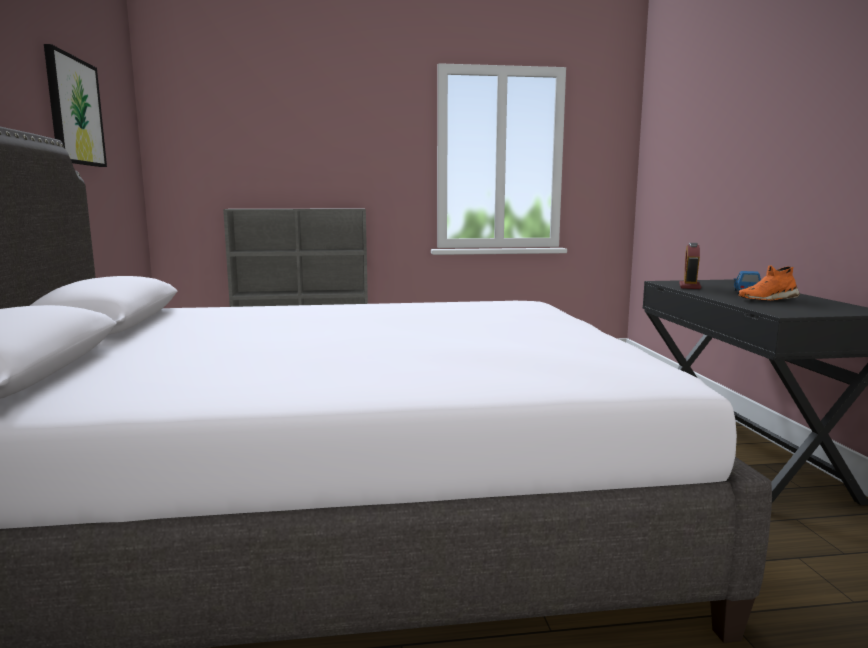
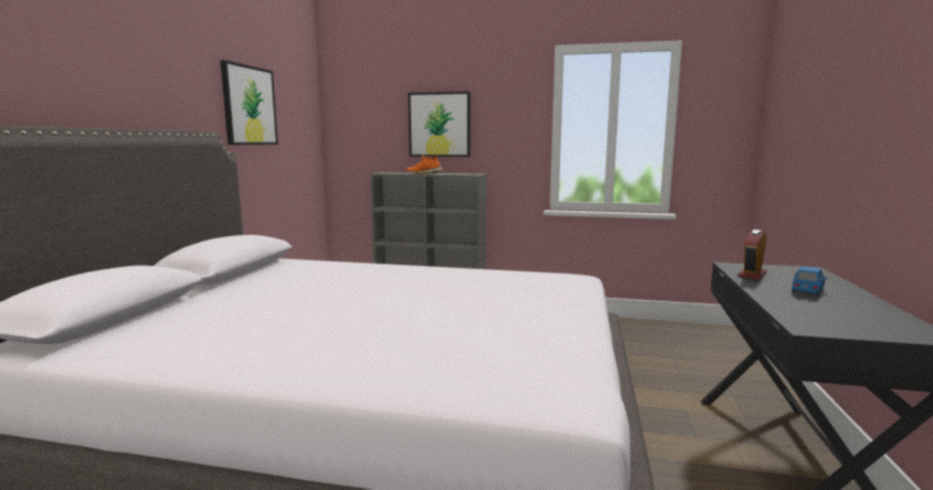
camera: 20 degrees right, 0 degrees up
orange shoe [738,265,800,301] -> orange shoe moved to [406,155,442,174]
none -> picture [408,91,471,157]

